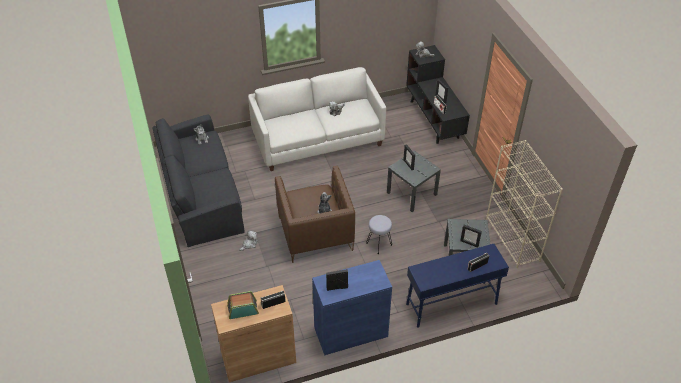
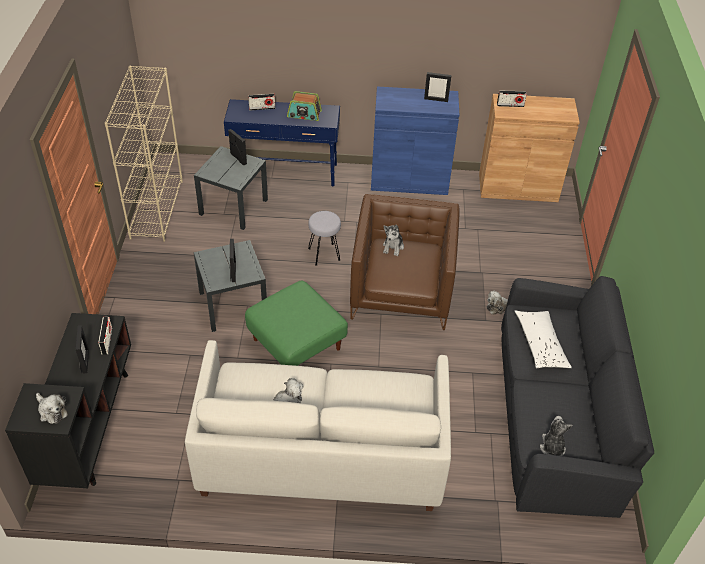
camera: 160 degrees left, 0 degrees up
radio [227,291,259,319] -> radio moved to [287,91,322,121]
none -> green ottoman [245,281,348,366]
none -> white pillow [515,310,572,368]

